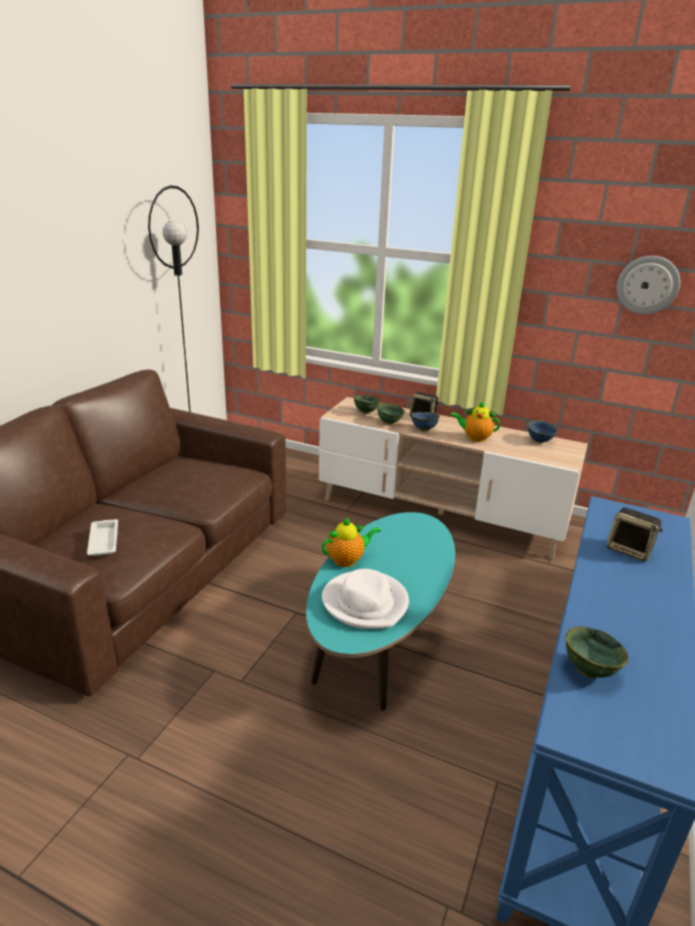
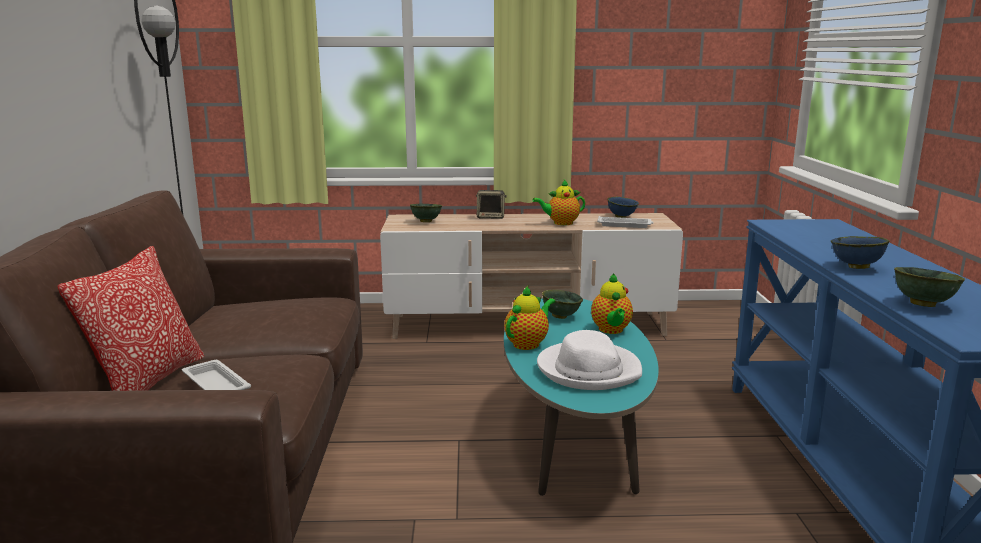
camera: 25 degrees left, 10 degrees down
green bowl [377,403,405,425] -> green bowl moved to [542,290,583,319]
blue bowl [411,412,440,431] -> blue bowl moved to [831,236,890,269]
speaker [606,507,663,562] -> none
wall clock [617,256,680,314] -> none
none -> pillow [58,246,204,391]
none -> teapot [591,274,633,334]
none -> white tray [597,216,654,228]

